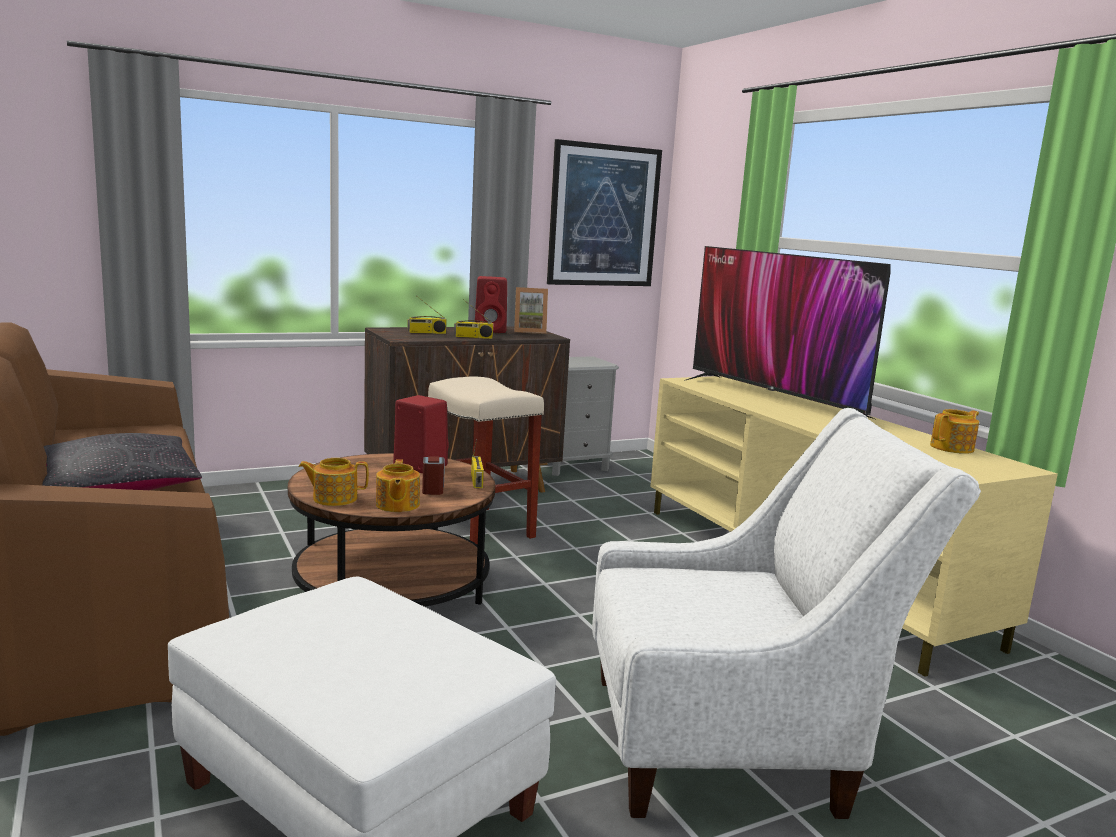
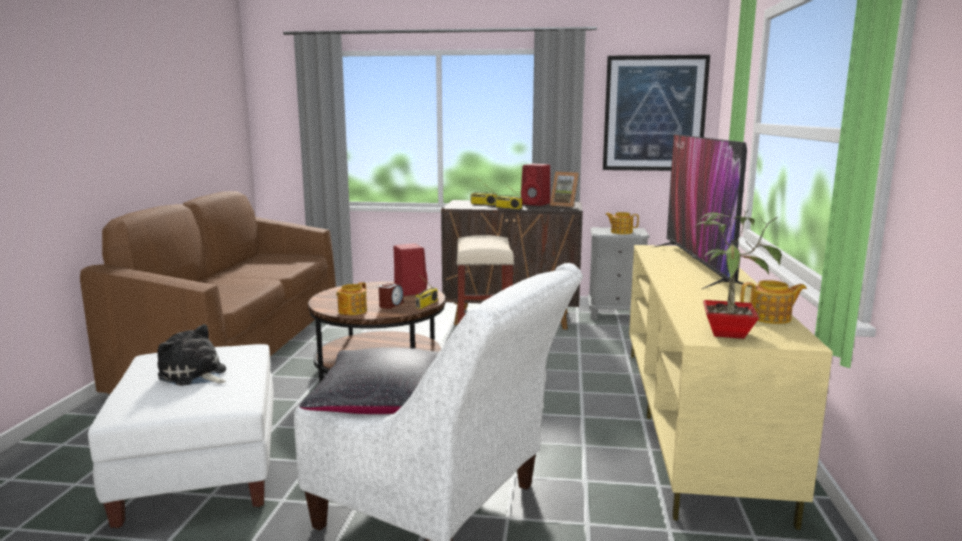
camera: 35 degrees right, 0 degrees up
black pillow [42,433,202,490] -> black pillow moved to [300,347,439,414]
teapot [298,458,369,506] -> teapot moved to [605,212,639,234]
none -> plush toy [157,324,226,386]
none -> potted plant [694,206,782,339]

